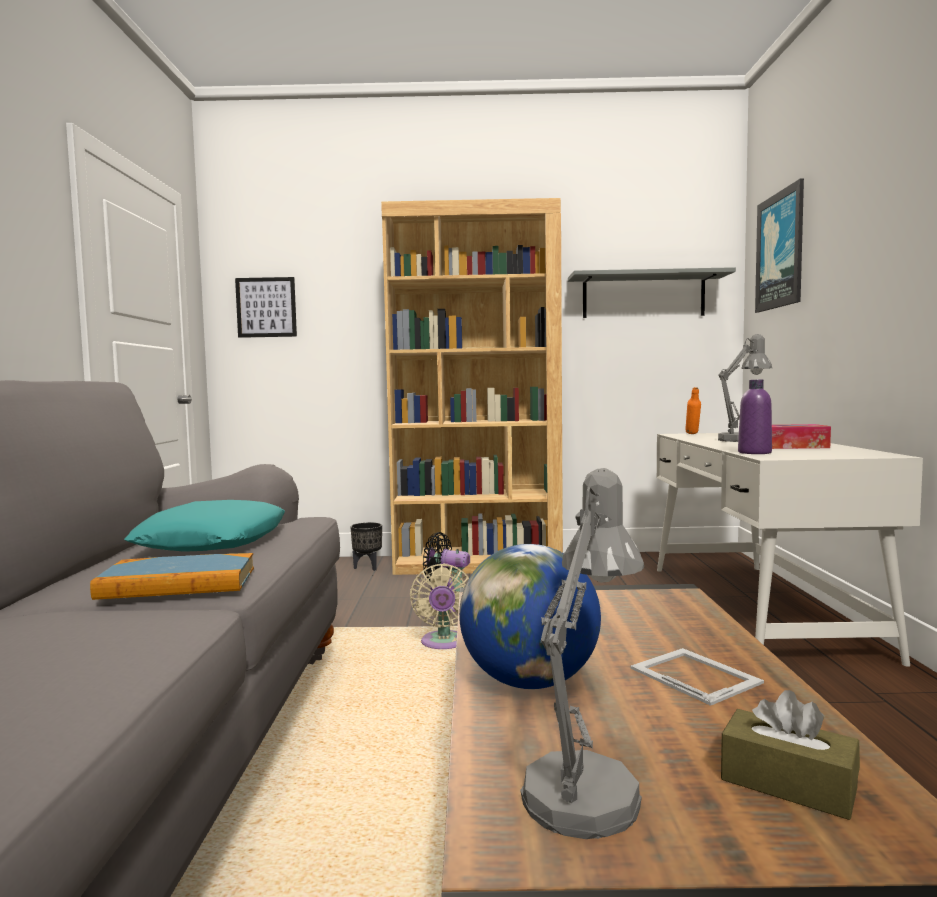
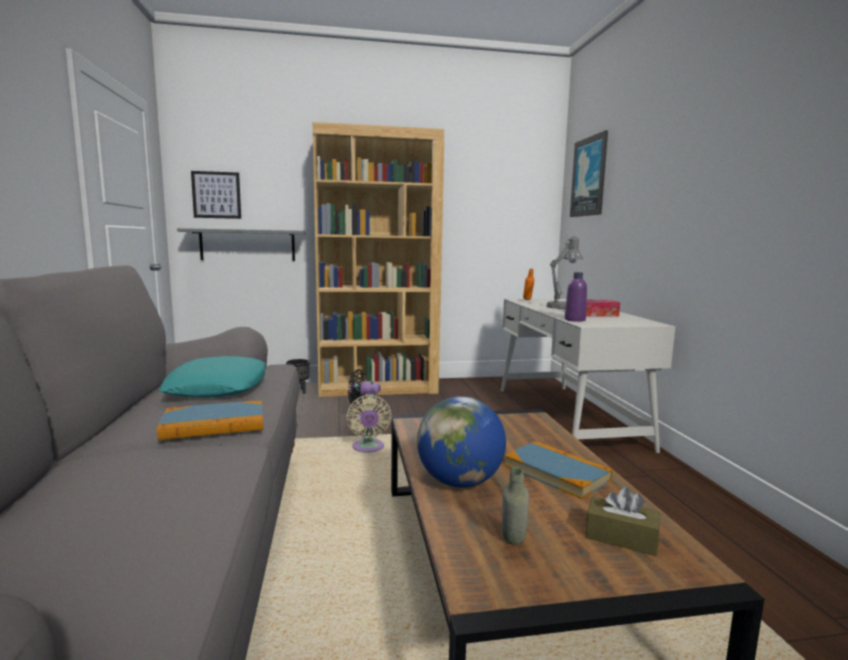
camera: 10 degrees left, 5 degrees up
grey table lamp [520,468,644,839] -> grey bottle [502,467,529,544]
grey shelf [568,267,736,318] -> grey shelf moved to [177,228,306,261]
picture frame [630,648,764,706] -> book [504,441,613,499]

